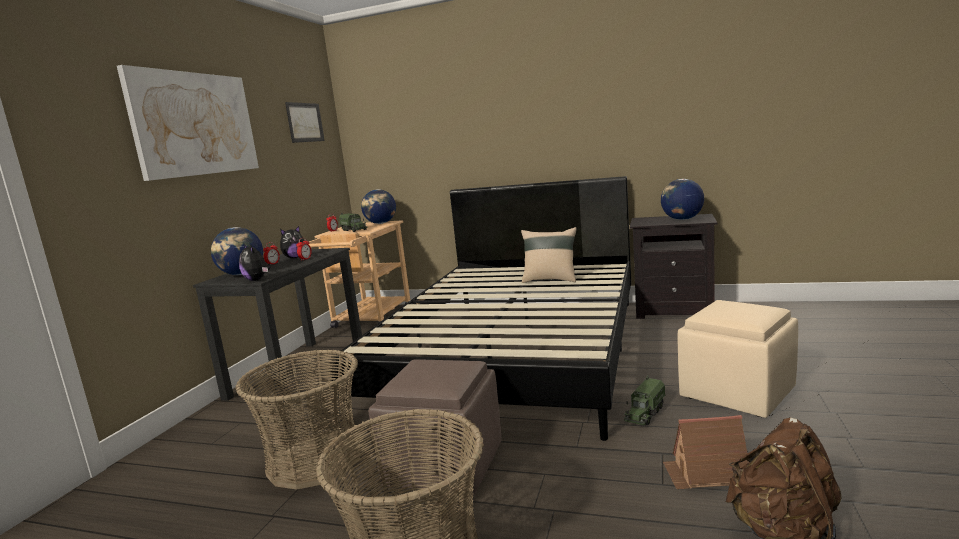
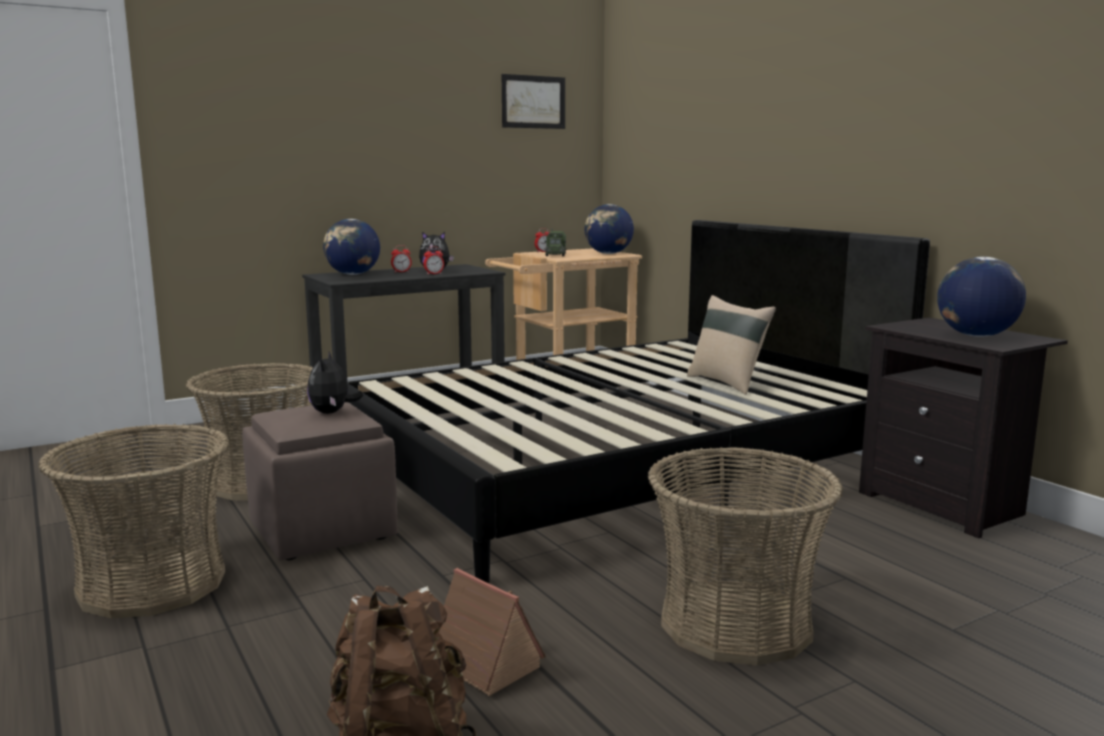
camera: 40 degrees right, 0 degrees up
picture [117,65,259,181] -> none
plush toy [239,244,271,281] -> plush toy moved to [307,352,363,414]
toy truck [624,375,665,425] -> none
beige ottoman [678,300,798,418] -> basket [648,447,843,666]

